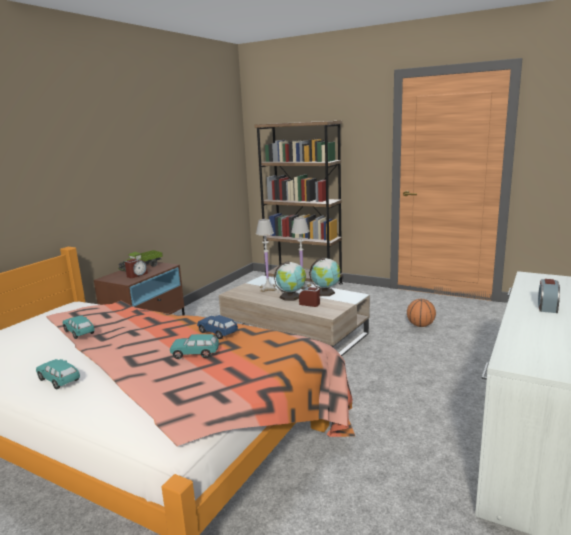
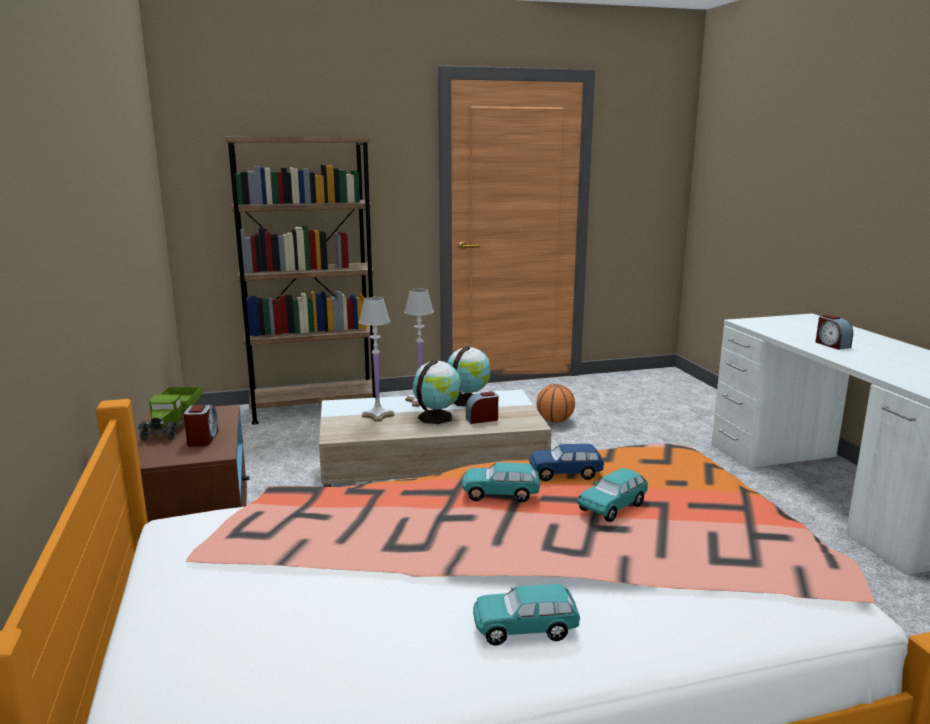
camera: 45 degrees left, 0 degrees up
turquoise toy car [63,315,95,339] -> turquoise toy car moved to [462,462,540,502]

